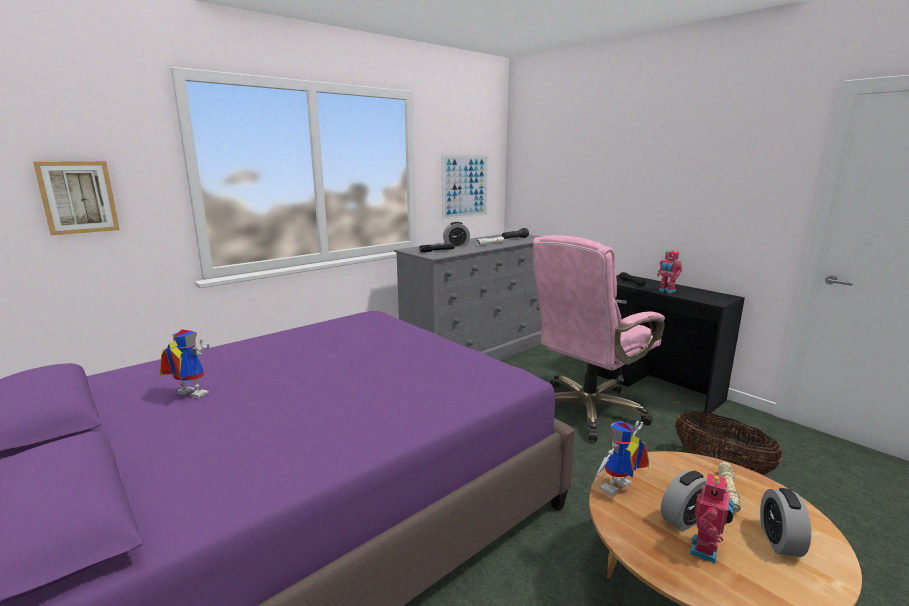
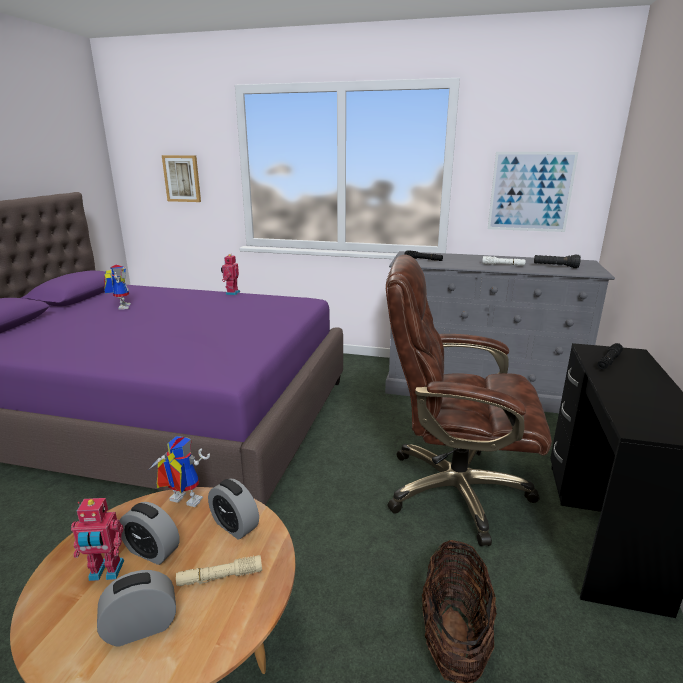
camera: 55 degrees right, 5 degrees up
alarm clock [443,222,470,247] -> alarm clock moved to [208,479,259,540]
pink office chair [533,235,665,441] -> brown office chair [386,255,552,546]
toy robot [657,250,682,293] -> toy robot moved to [221,254,240,295]

